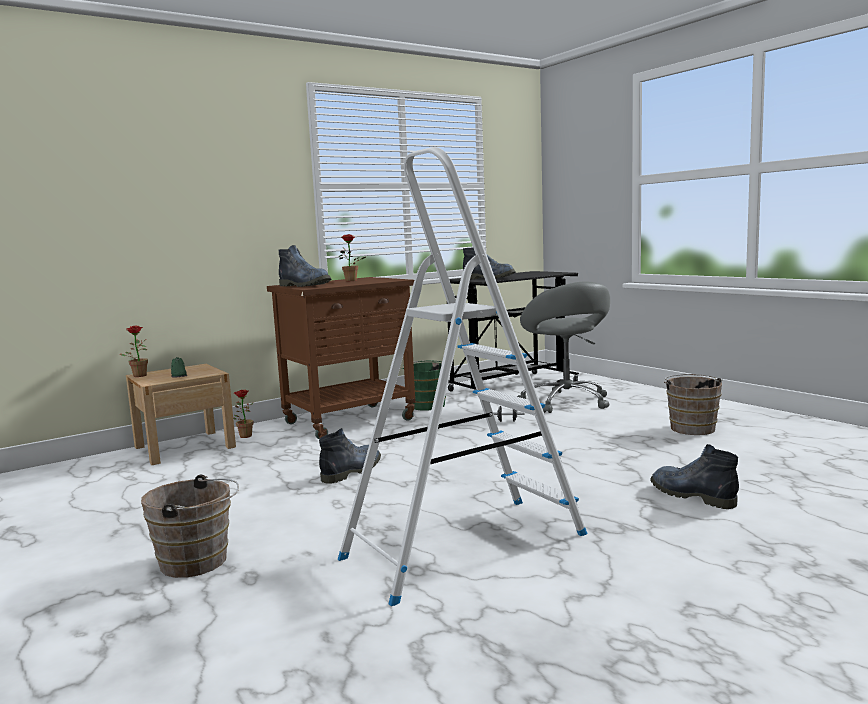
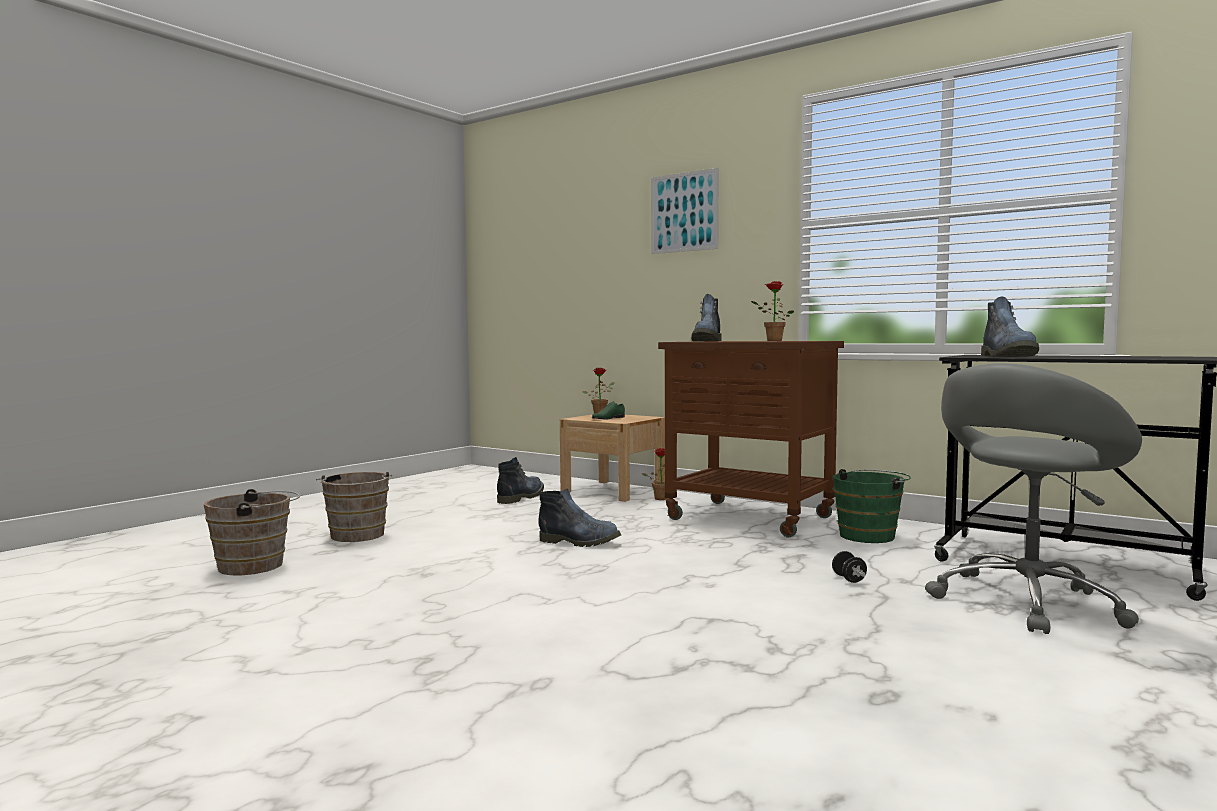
camera: 70 degrees right, 5 degrees down
white step ladder [338,147,587,606] -> none
boot [650,444,739,509] -> boot moved to [497,457,544,504]
brown bucket [664,374,723,435] -> brown bucket moved to [203,489,300,575]
none -> picture [651,168,719,254]

